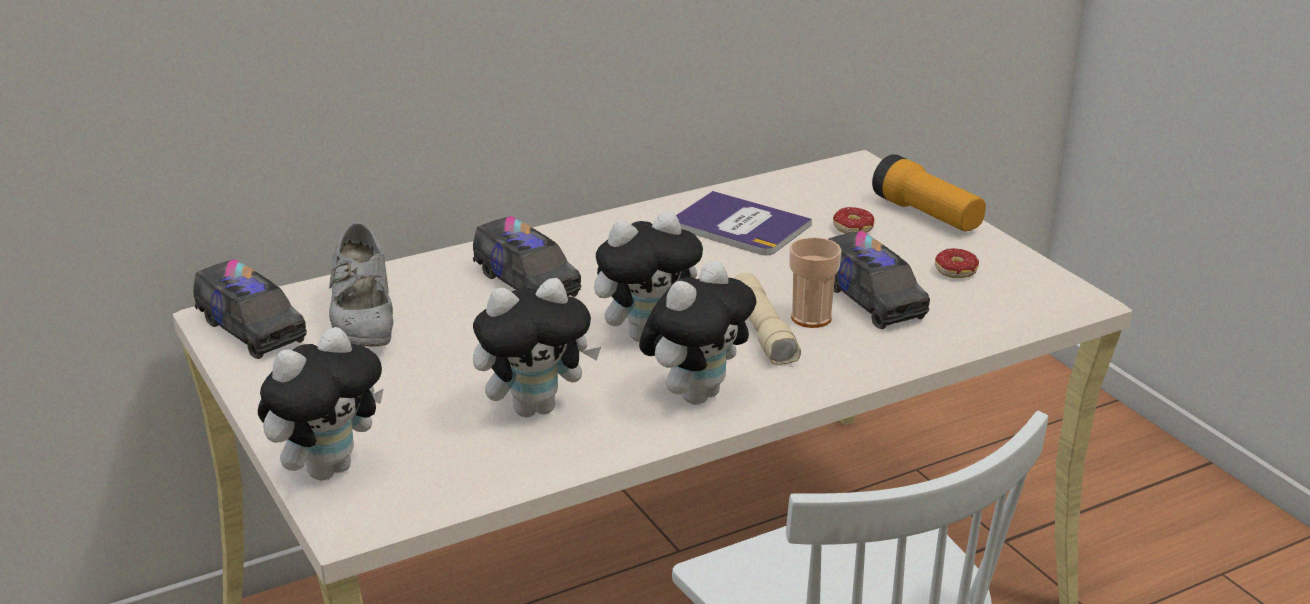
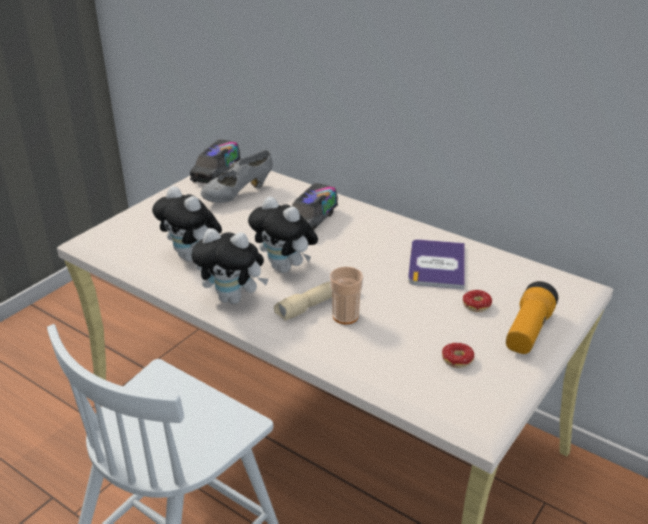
camera: 65 degrees right, 5 degrees up
plush toy [258,327,384,480] -> none
toy truck [828,231,930,329] -> none

